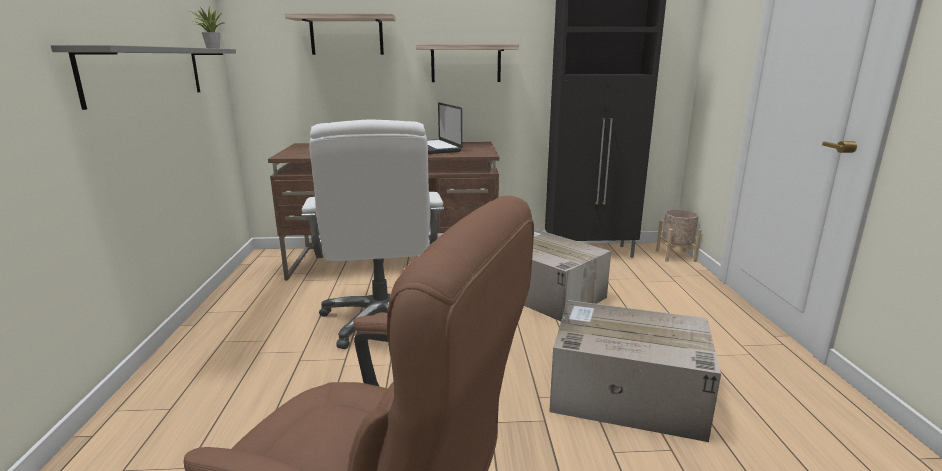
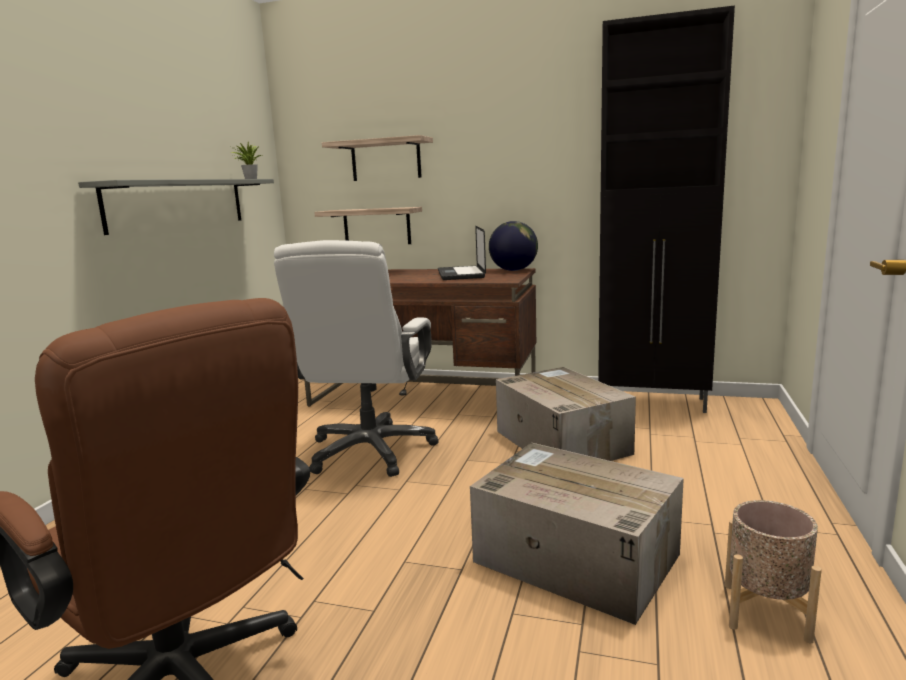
camera: 20 degrees right, 5 degrees down
shelf [416,44,519,82] -> shelf moved to [314,207,422,244]
beige planter [656,209,702,262] -> beige planter moved to [725,500,822,643]
none -> globe [489,221,538,271]

